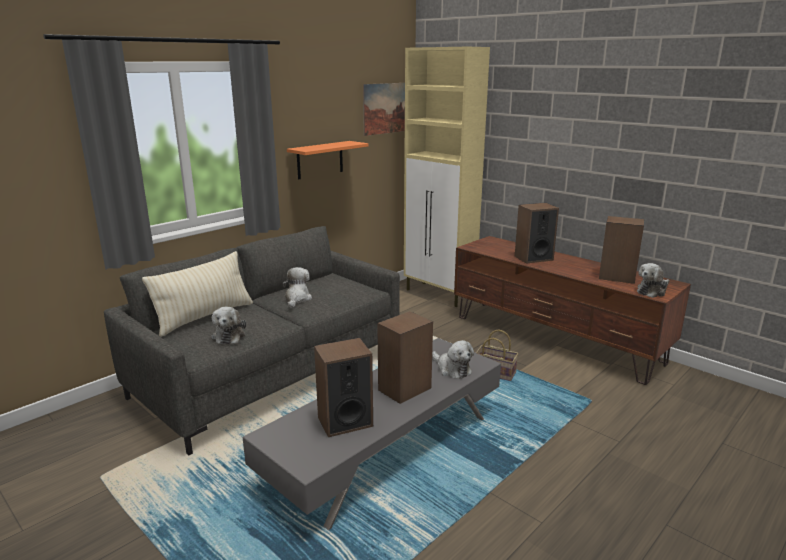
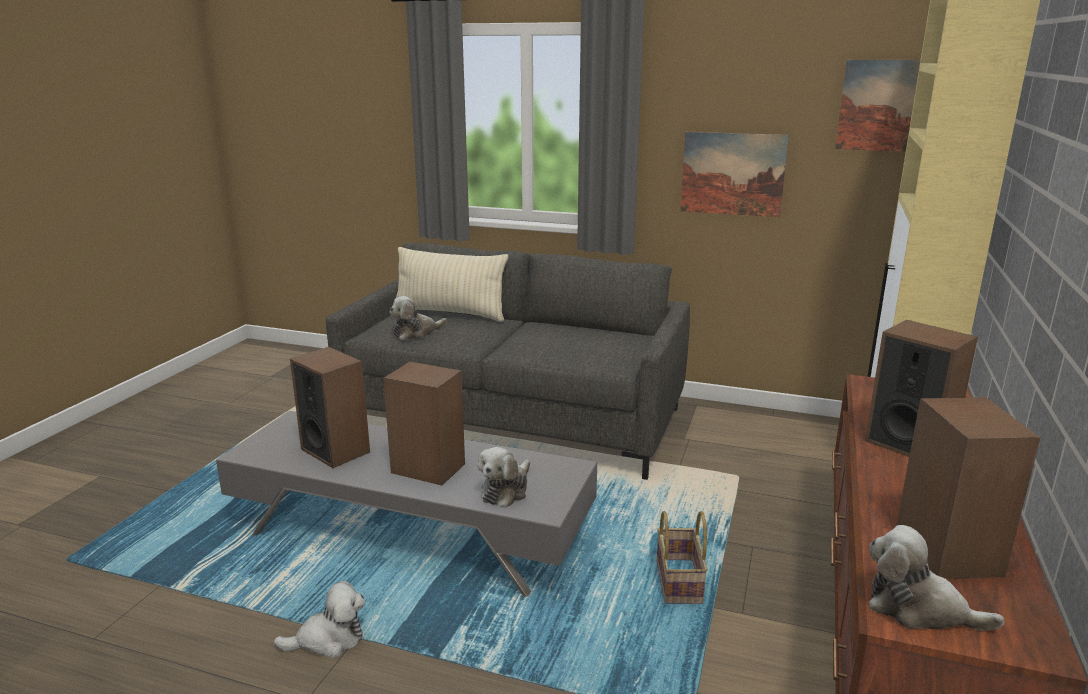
camera: 65 degrees right, 0 degrees up
plush toy [282,267,312,308] -> plush toy moved to [274,581,365,658]
orange shelf [287,141,369,179] -> picture [680,132,789,217]

